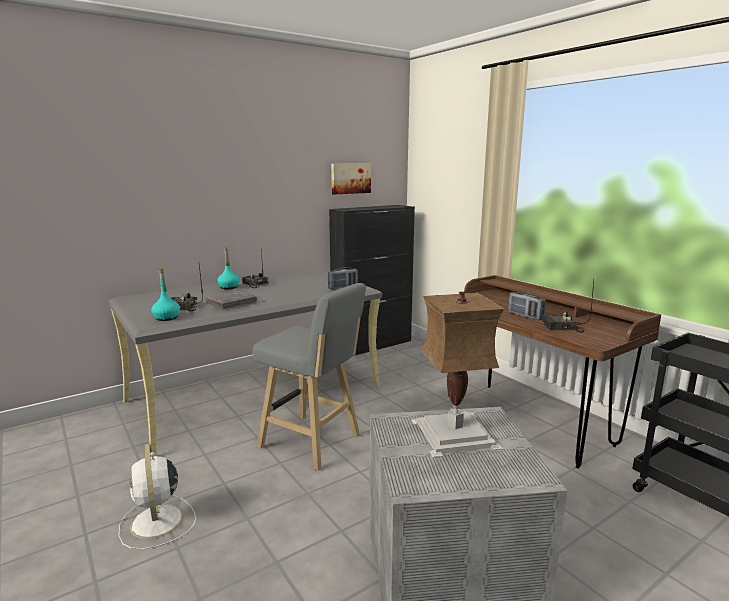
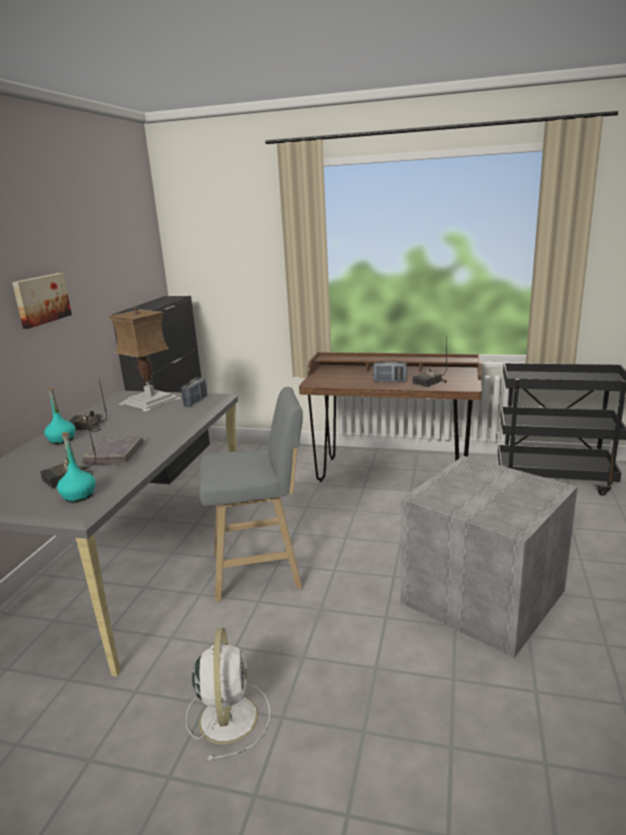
camera: 40 degrees left, 5 degrees up
white fan [118,443,196,549] -> white fan turned 120 degrees counterclockwise [185,628,270,761]
picture [331,163,371,194] -> picture moved to [12,273,72,329]
table lamp [411,292,504,458] -> table lamp moved to [109,308,182,412]

